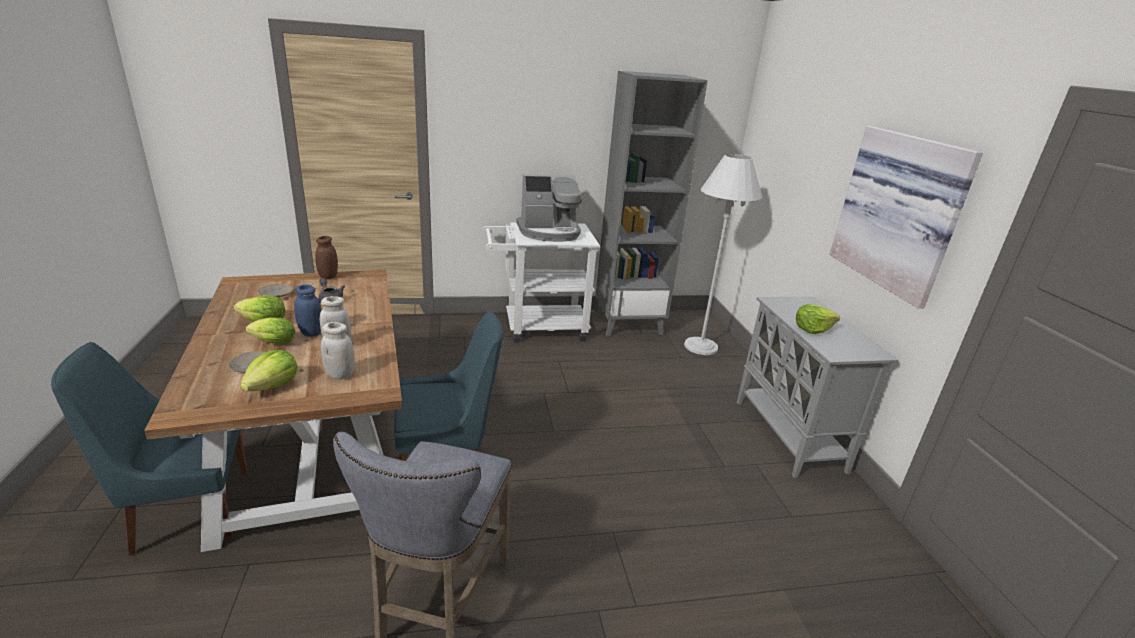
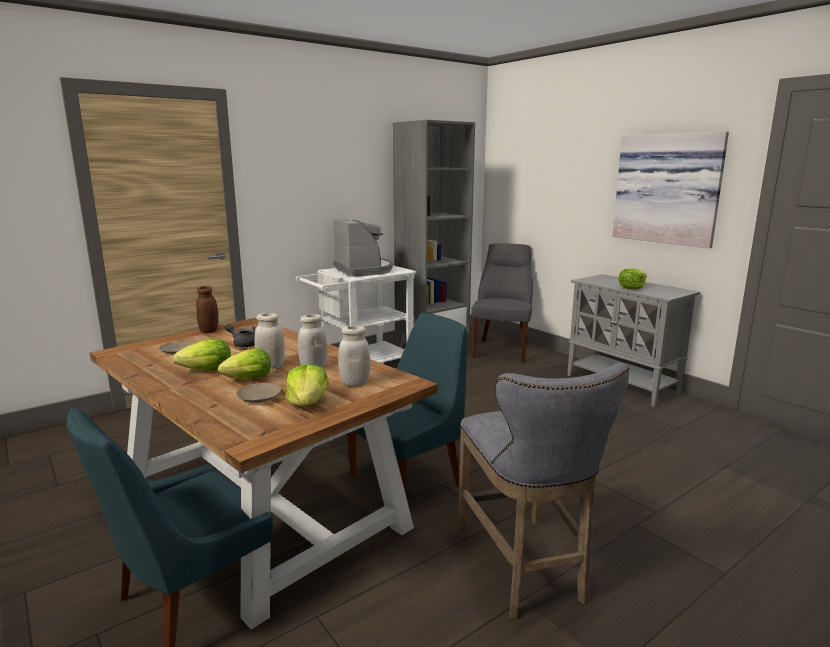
camera: 25 degrees left, 10 degrees down
blue jar [294,284,322,337] -> white jar [255,313,285,369]
coffee machine [516,174,582,242] -> coffee machine turned 75 degrees counterclockwise [333,219,393,277]
white floor lamp [684,154,763,355] -> grey chair [471,243,533,362]

